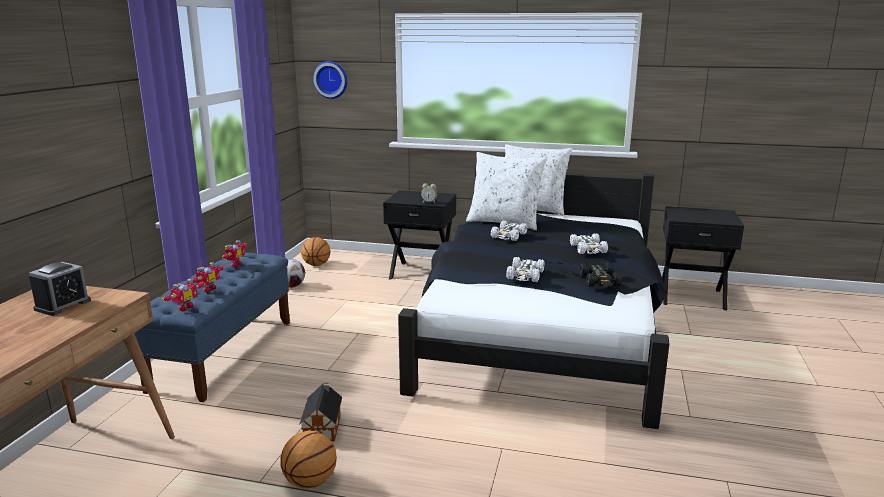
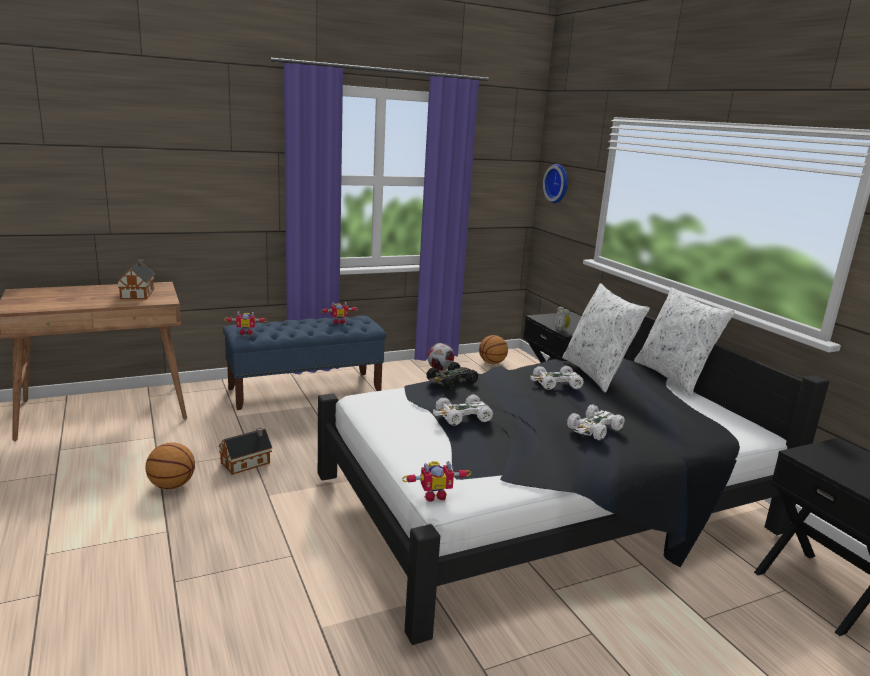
camera: 50 degrees right, 0 degrees up
alarm clock [29,262,91,316] -> toy house [116,259,155,299]
toy robot [191,262,225,293] -> toy robot moved to [402,461,471,502]
black toy car [580,263,622,287] -> black toy car moved to [427,362,478,390]

